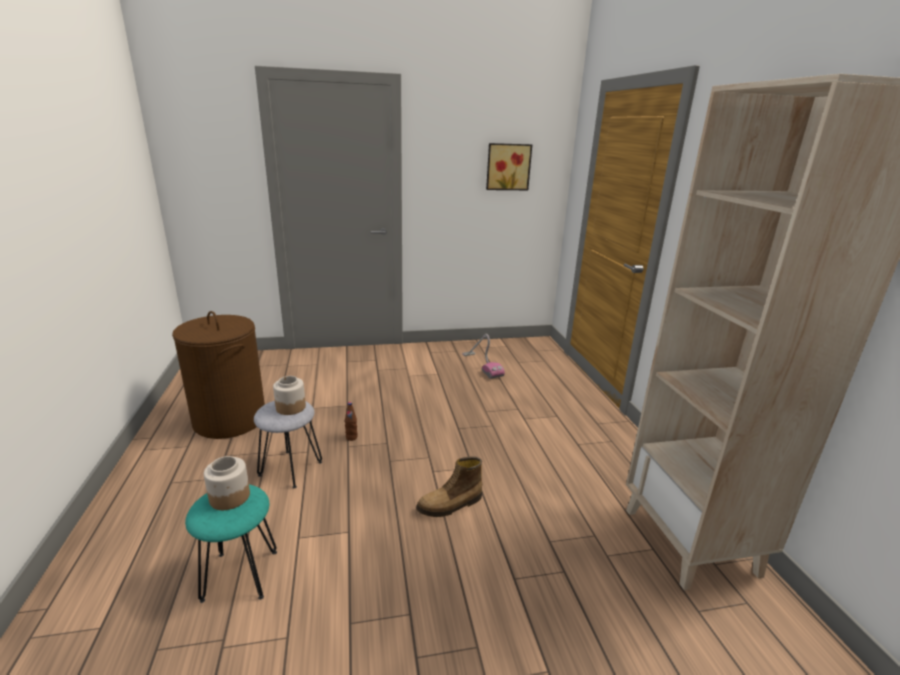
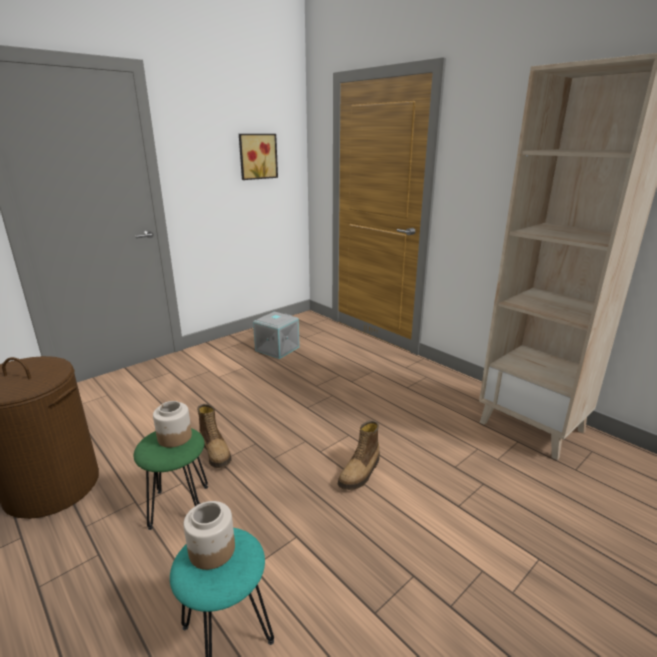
camera: 30 degrees left, 0 degrees up
grey stool [254,401,322,488] -> green stool [134,428,208,530]
brown bottle [345,402,358,441] -> boot [197,404,232,468]
vacuum cleaner [462,334,505,379] -> grey storage box [253,311,300,359]

